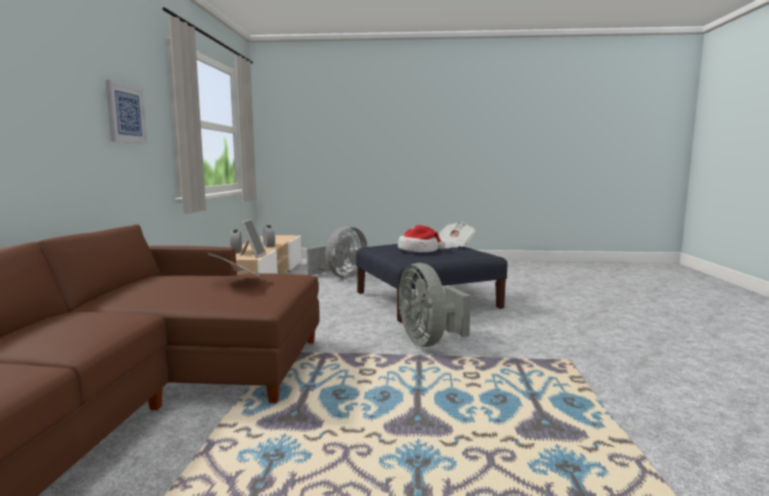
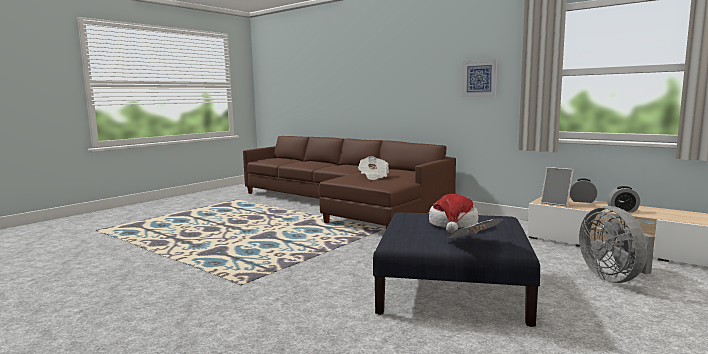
camera: 125 degrees right, 0 degrees up
grey fan [399,263,471,347] -> none

